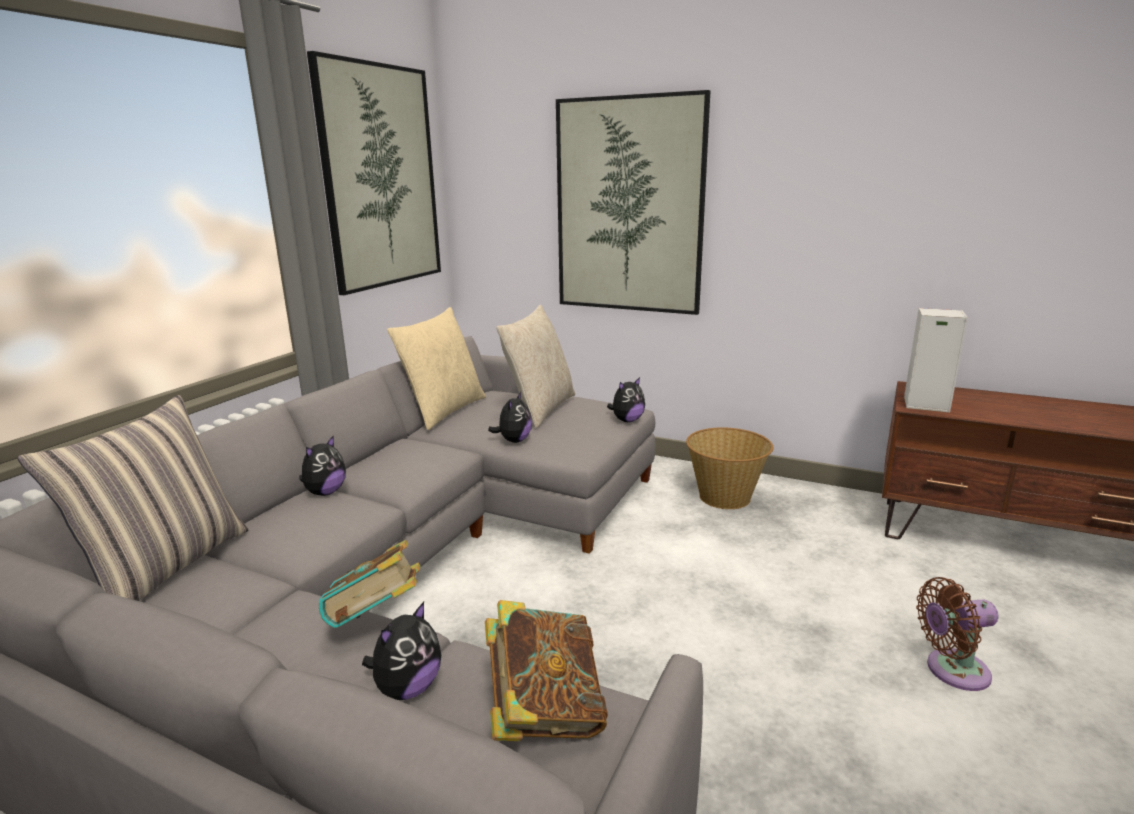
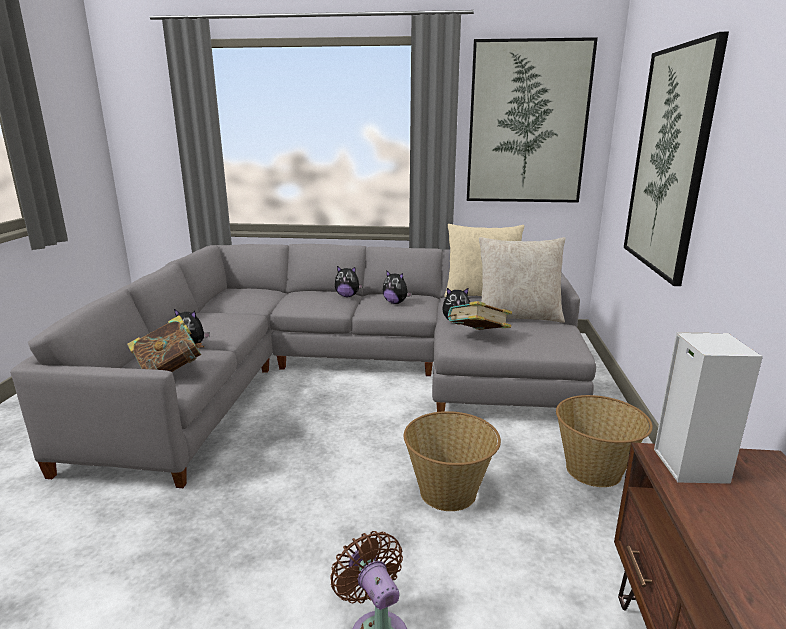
camera: 70 degrees right, 0 degrees up
pillow [17,395,249,601] -> none
book [319,540,421,628] -> book moved to [448,301,512,330]
plush toy [607,377,645,422] -> plush toy moved to [383,270,412,304]
none -> basket [404,411,501,511]

